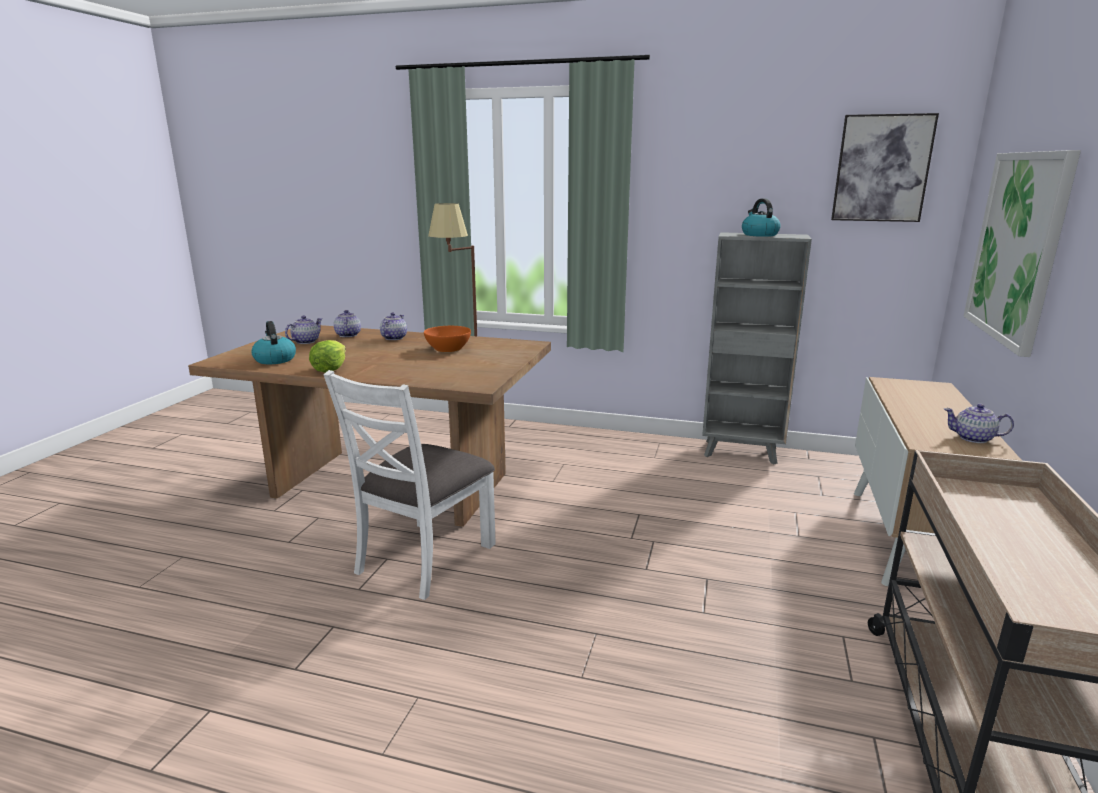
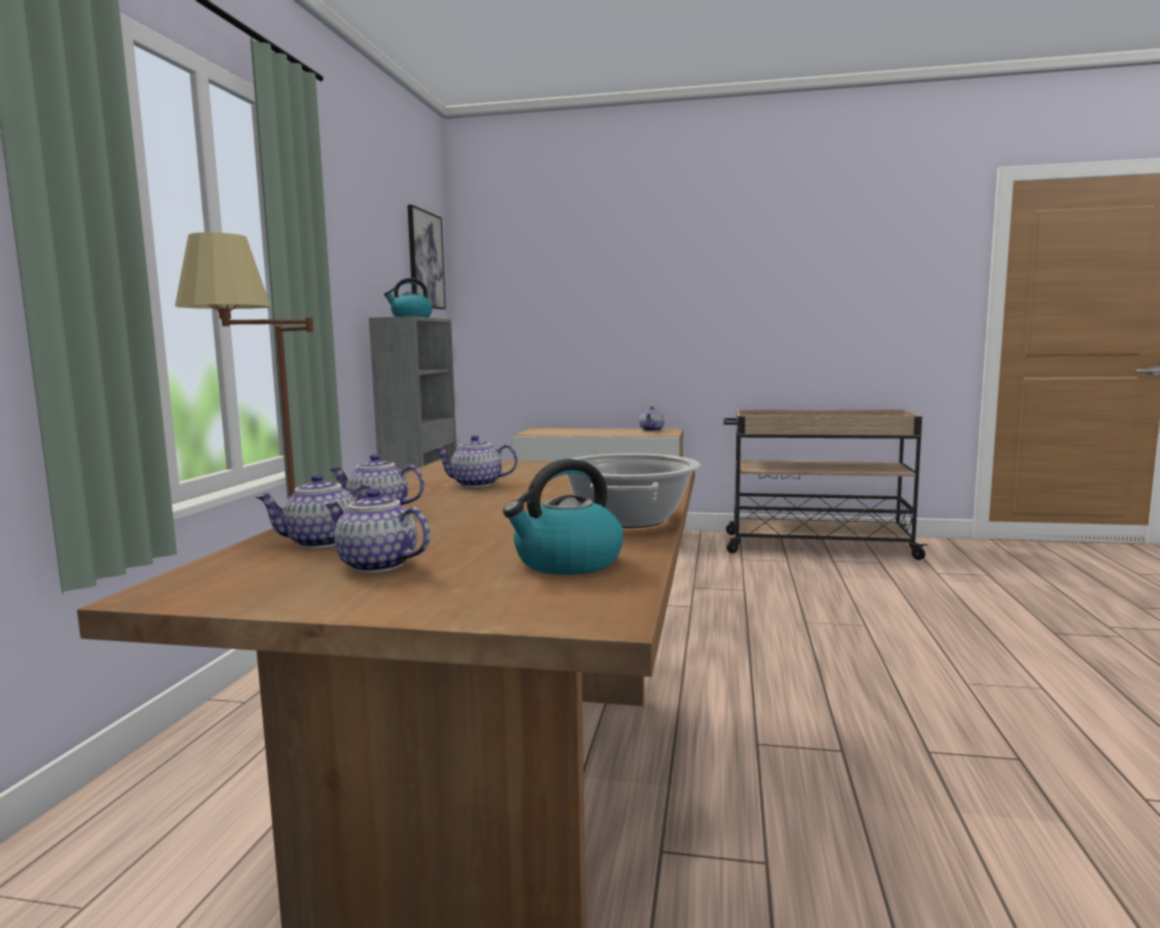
camera: 95 degrees left, 10 degrees down
lettuce [309,340,346,373] -> cooking pot [567,453,700,528]
white chair [323,370,496,600] -> none
orange bowl [424,326,471,352] -> teapot [435,435,518,488]
picture [963,150,1081,357] -> none

